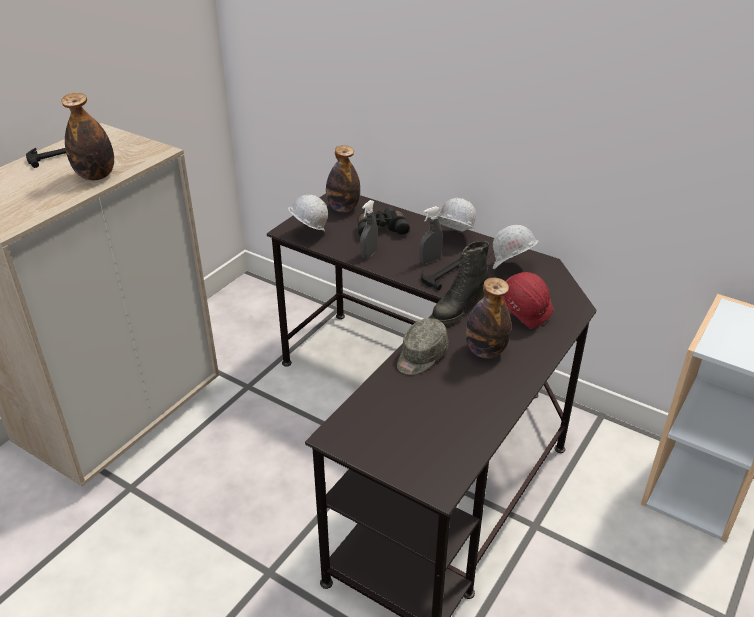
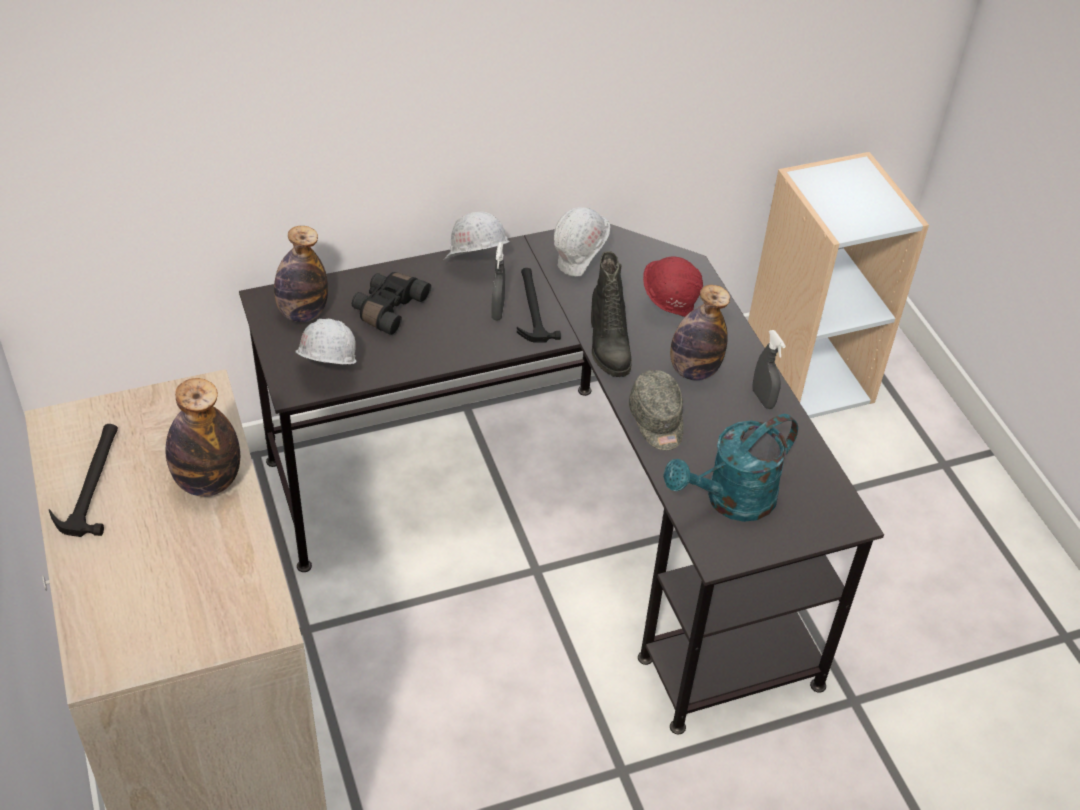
camera: 55 degrees left, 10 degrees up
grey spray bottle [360,200,378,259] -> grey spray bottle moved to [752,330,786,409]
none -> turquoise watering can [663,414,798,522]

